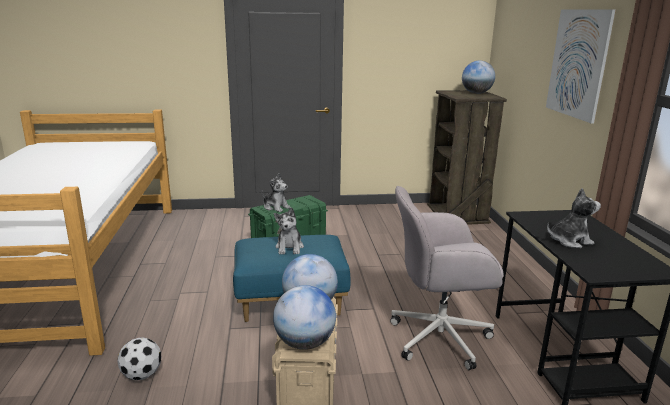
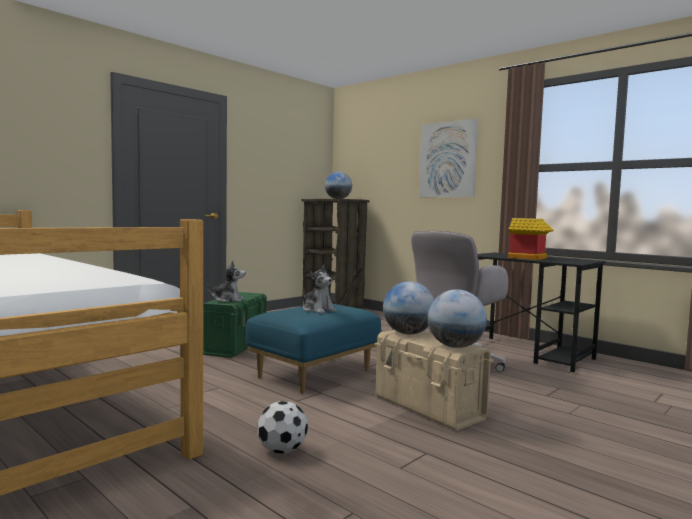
camera: 40 degrees left, 15 degrees down
plush toy [547,188,601,248] -> toy house [508,218,554,260]

